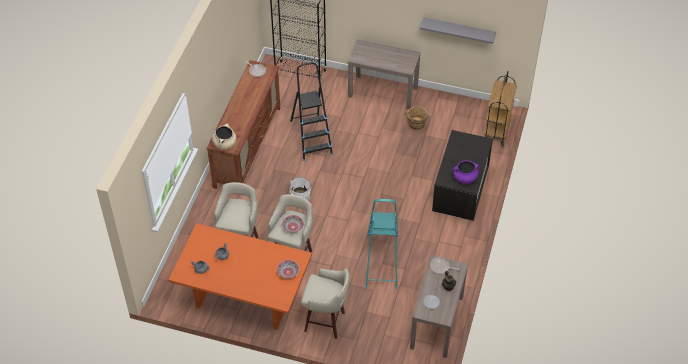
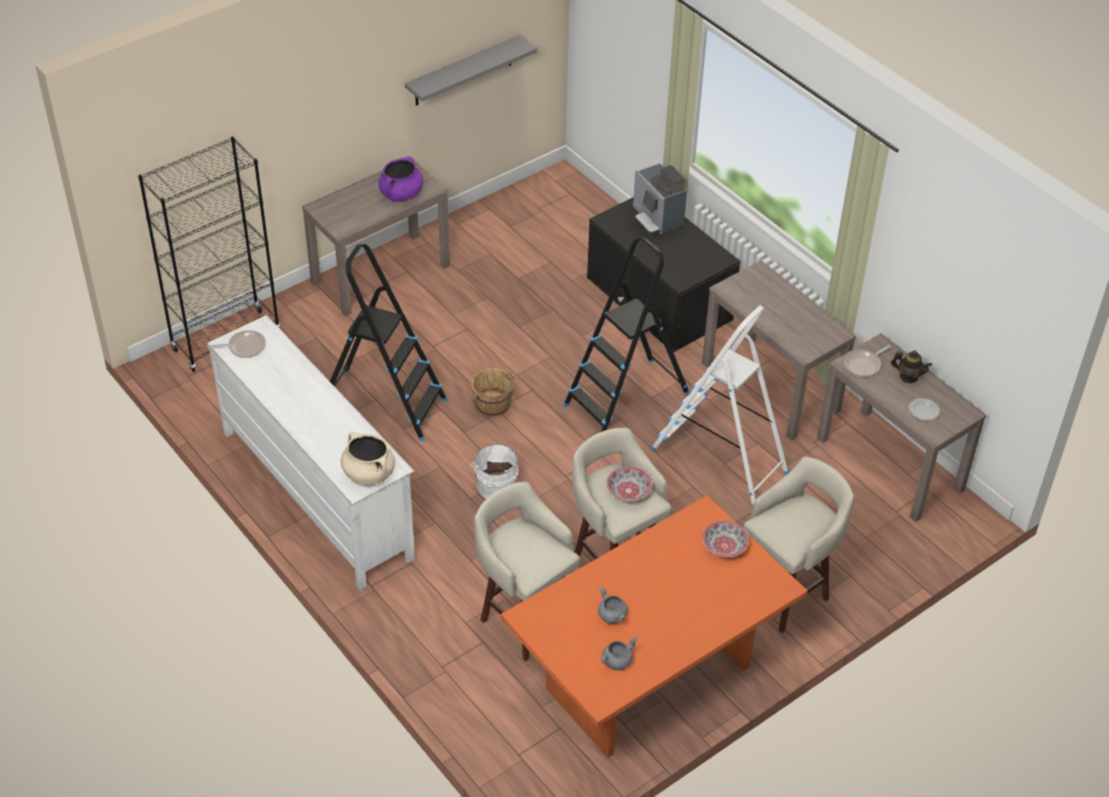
camera: 55 degrees left, 5 degrees down
brown dresser [207,60,280,189] -> white dresser [207,315,415,591]
turquoise step ladder [366,199,398,289] -> white step ladder [651,305,789,507]
brown bucket [404,106,430,130] -> brown bucket moved to [470,368,514,417]
purple cooking pot [453,161,479,184] -> purple cooking pot moved to [379,156,423,201]
brown cart [484,71,517,147] -> none
none -> black step ladder [563,237,690,432]
none -> coffee machine [633,164,687,238]
none -> brown console table [702,260,856,440]

